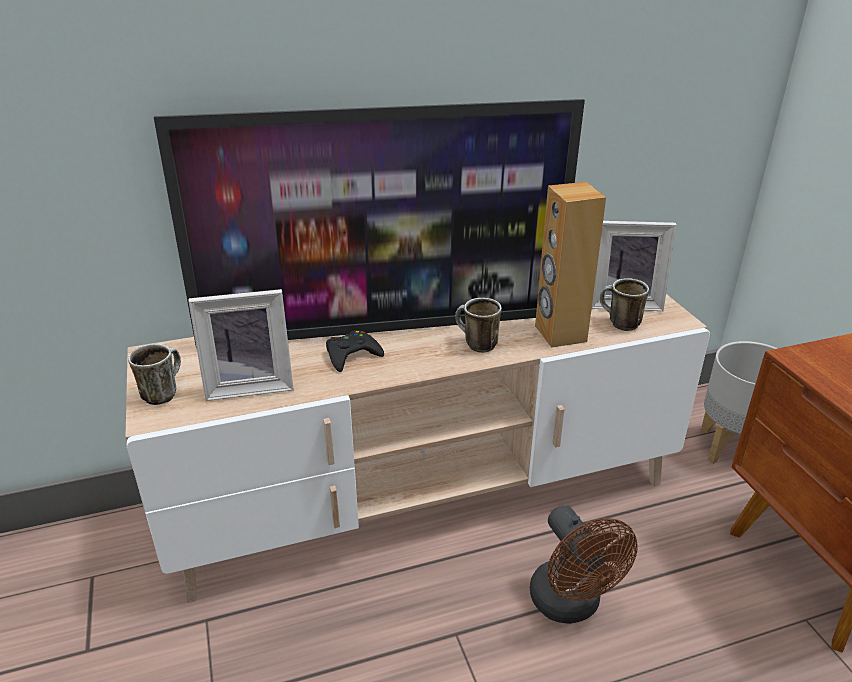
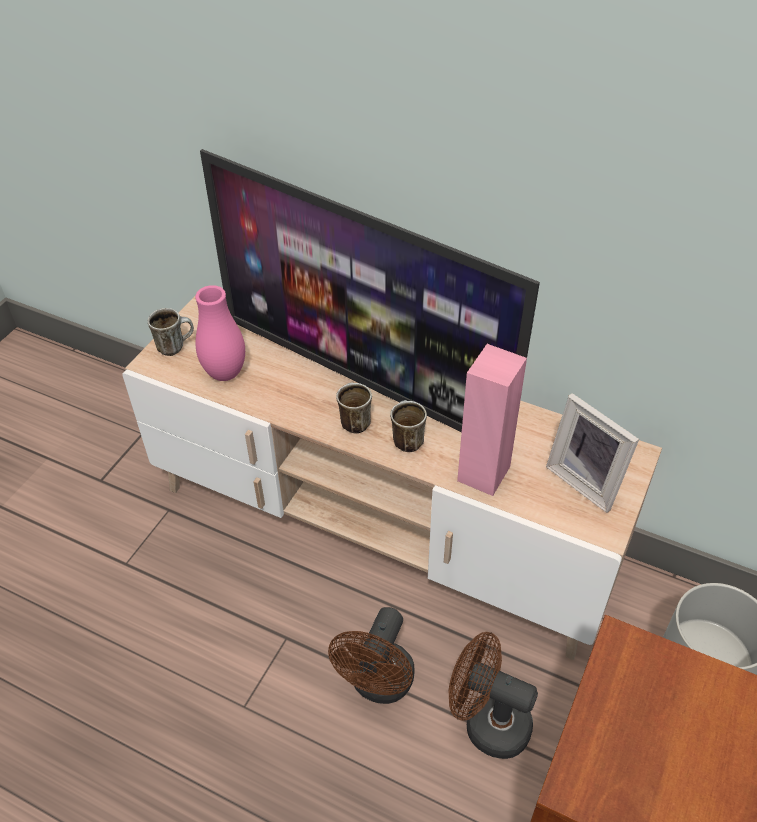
camera: 45 degrees right, 15 degrees up
picture frame [188,289,294,401] -> pink vase [195,285,245,381]
black game controller [326,330,384,372] -> none
brown speaker [535,182,606,348] -> pink speaker [457,344,527,496]
mug [600,278,649,331] -> mug moved to [336,383,372,434]
none -> brown fan [449,632,538,759]

